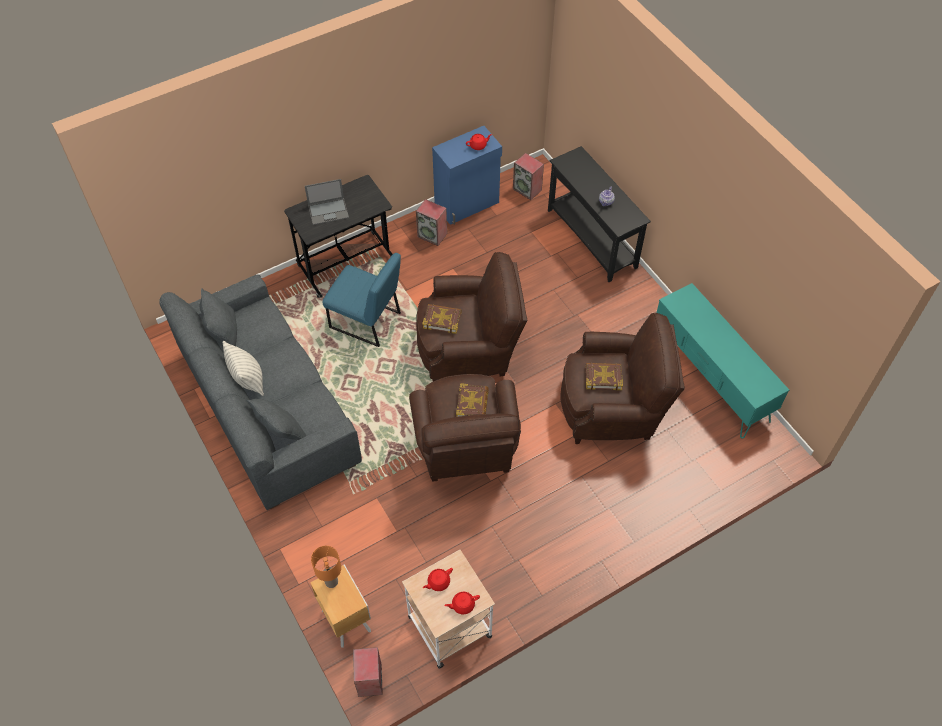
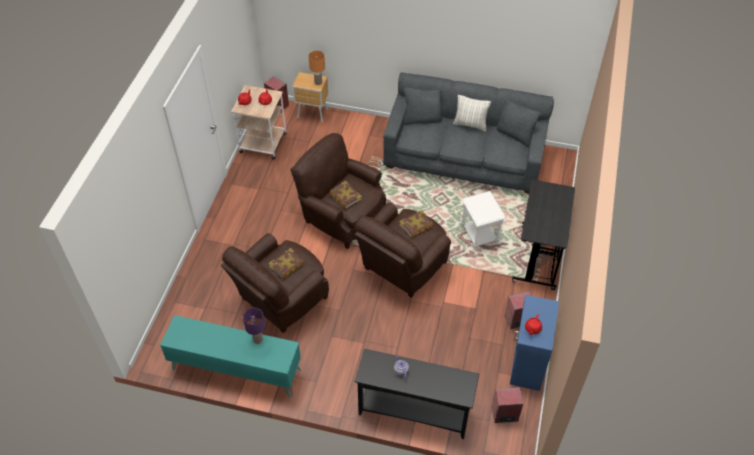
camera: 135 degrees right, 5 degrees down
laptop [305,179,349,225] -> none
blue chair [323,253,401,347] -> white side table [461,191,507,251]
none -> purple table lamp [243,307,265,344]

